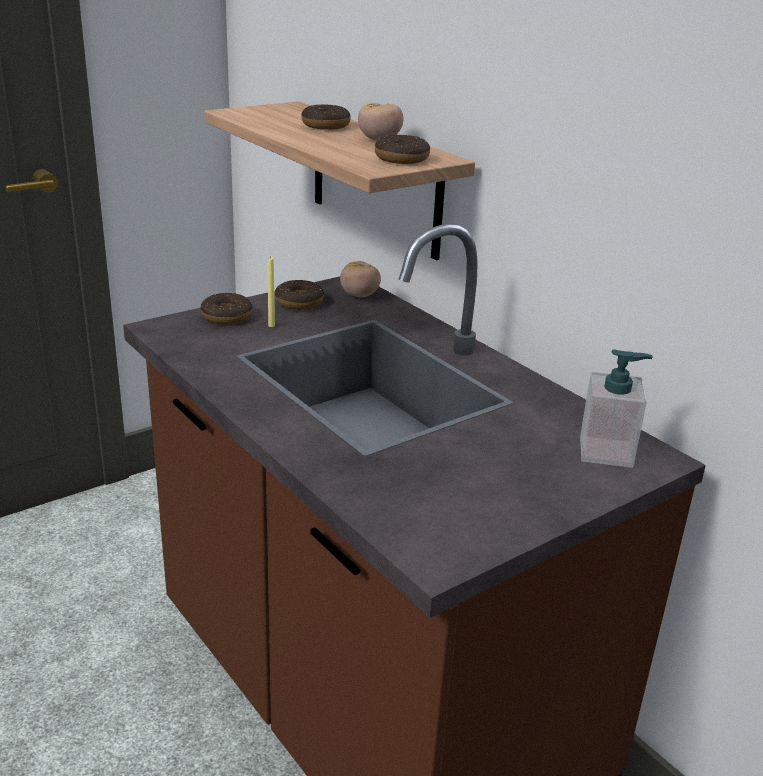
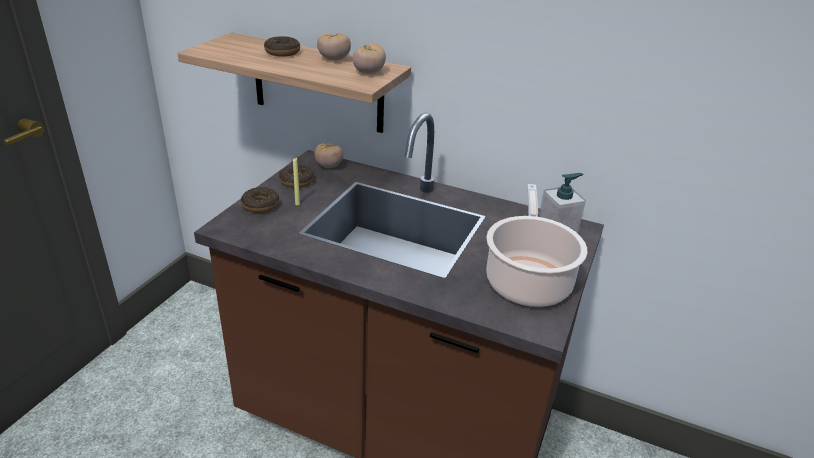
camera: 30 degrees left, 5 degrees up
donut [375,135,430,164] -> tomato [353,44,386,74]
none -> cooking pot [486,184,587,307]

